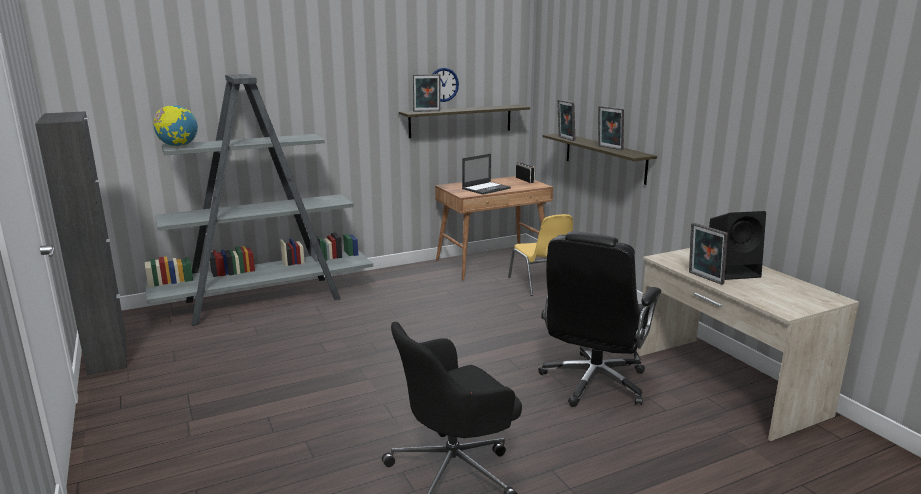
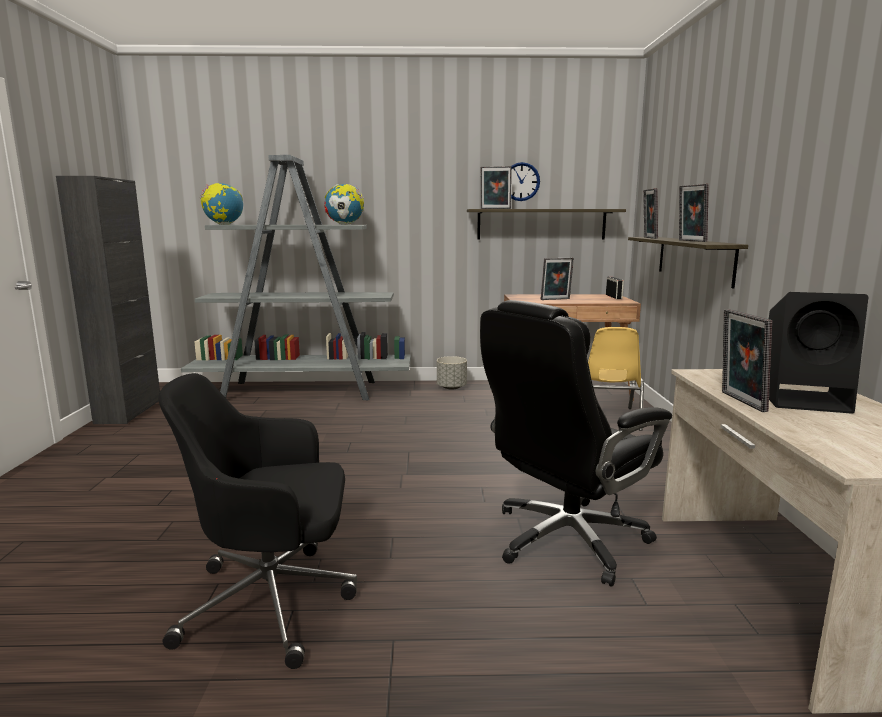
camera: 25 degrees right, 5 degrees down
laptop [462,154,511,195] -> picture frame [541,258,574,300]
none -> globe [324,184,364,225]
none -> grey planter [437,356,467,390]

